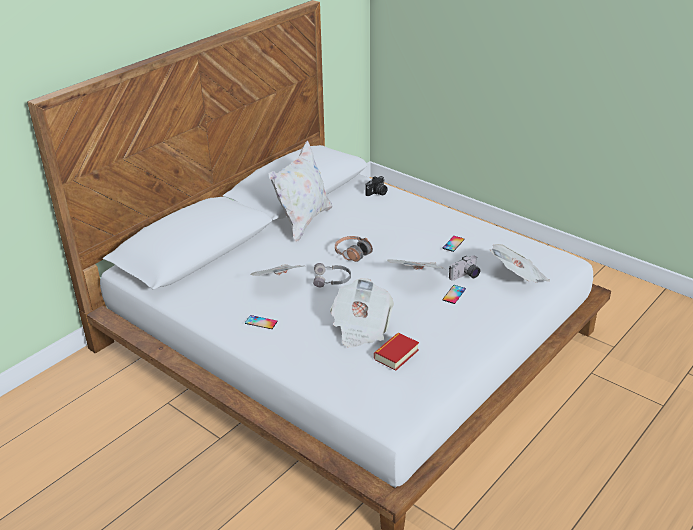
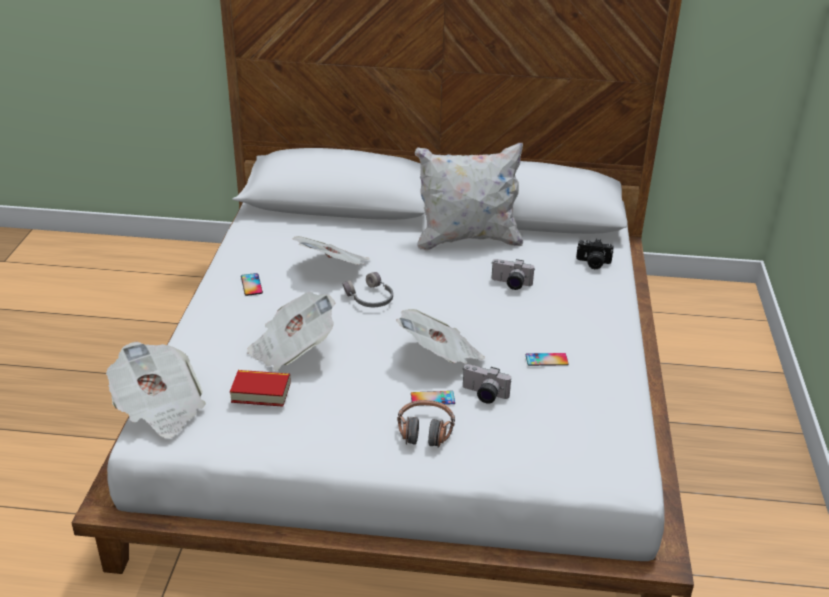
camera: 55 degrees right, 0 degrees up
headphones [335,236,373,262] -> headphones moved to [397,400,455,448]
newspaper [490,244,550,283] -> newspaper moved to [106,342,206,438]
none -> camera [491,259,535,290]

